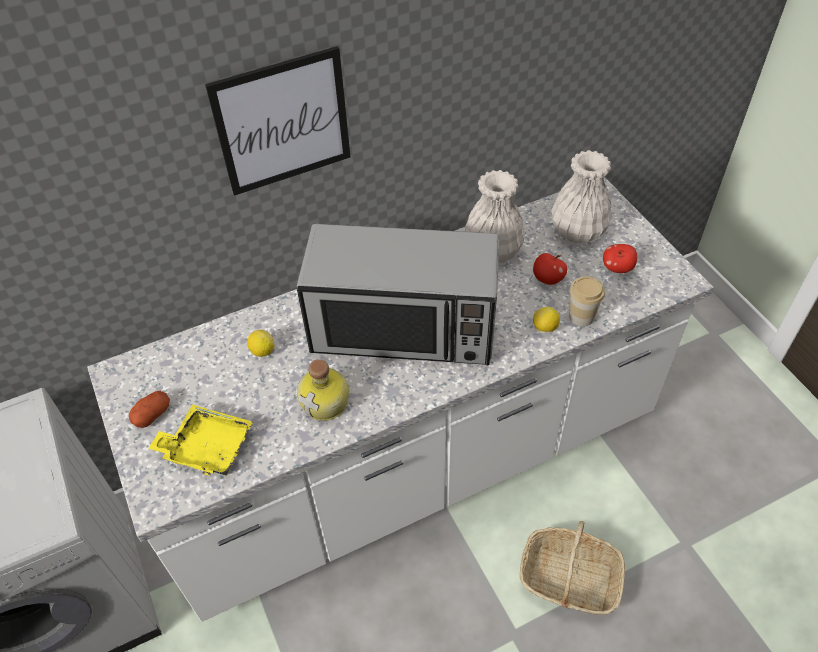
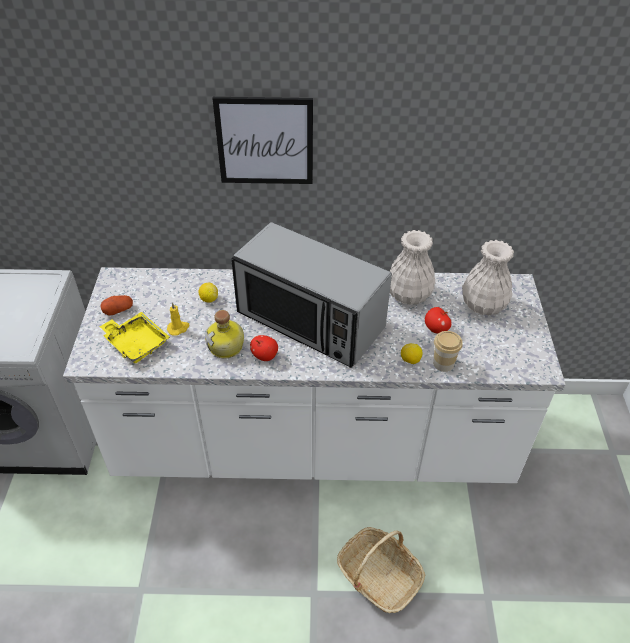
camera: 25 degrees right, 5 degrees down
apple [603,244,637,273] -> apple moved to [250,335,278,361]
none -> yellow candle [167,302,190,335]

